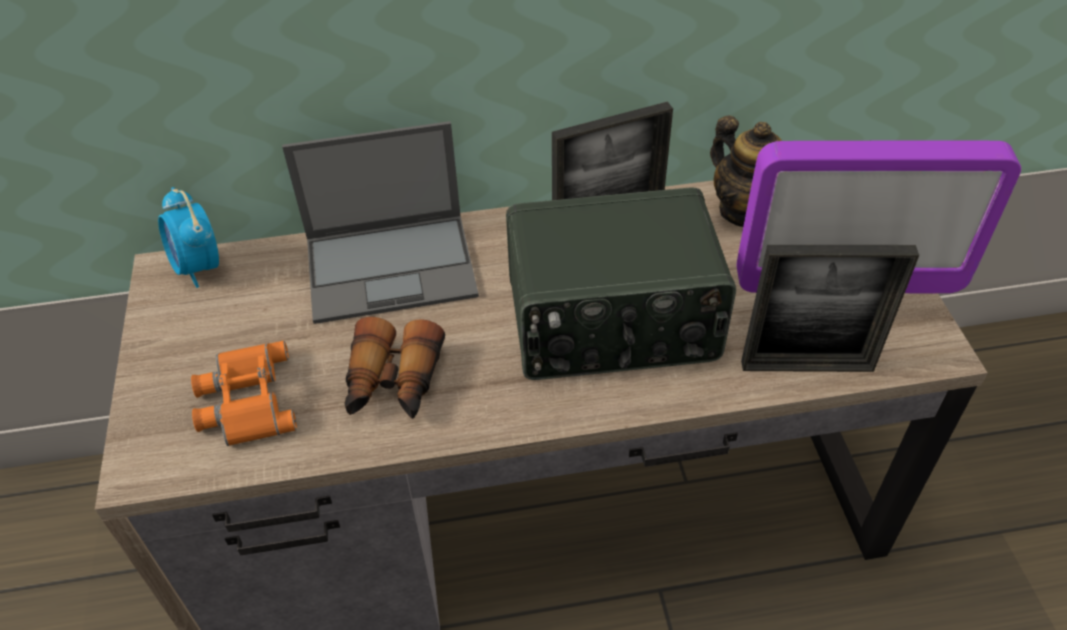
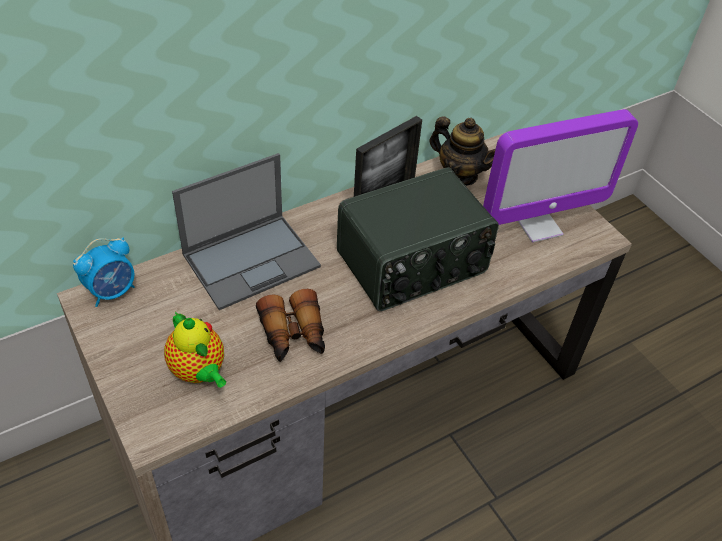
camera: 25 degrees left, 0 degrees up
alarm clock [158,187,219,288] -> alarm clock turned 75 degrees counterclockwise [73,237,135,307]
orange binoculars [191,341,297,446] -> teapot [164,312,226,388]
picture frame [741,245,919,372] -> none

